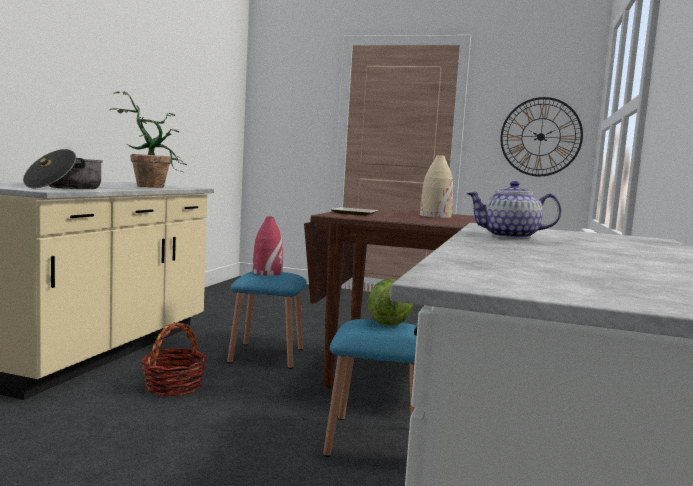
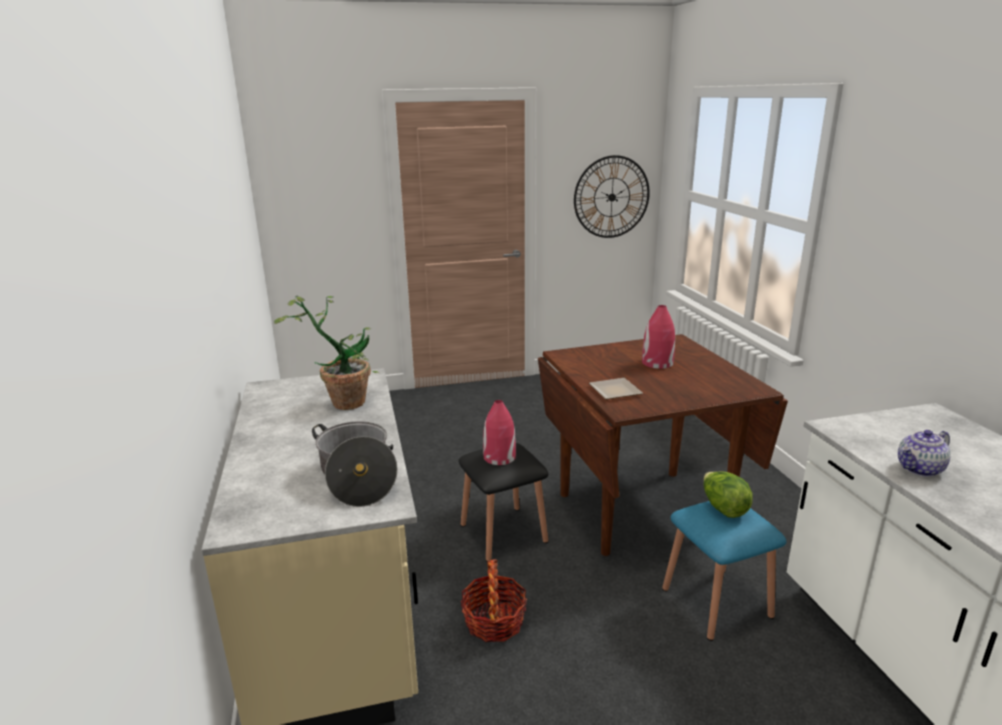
camera: 30 degrees left, 15 degrees up
blue stool [227,271,307,369] -> black stool [458,443,548,562]
beige vase [420,155,454,218] -> red vase [642,305,675,369]

